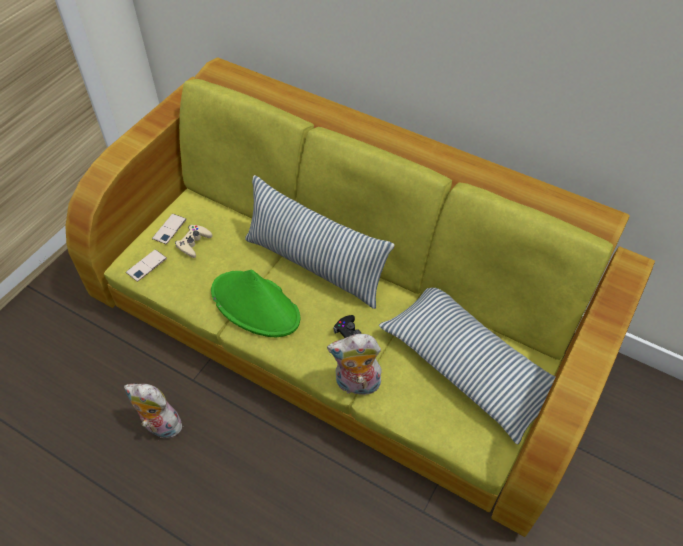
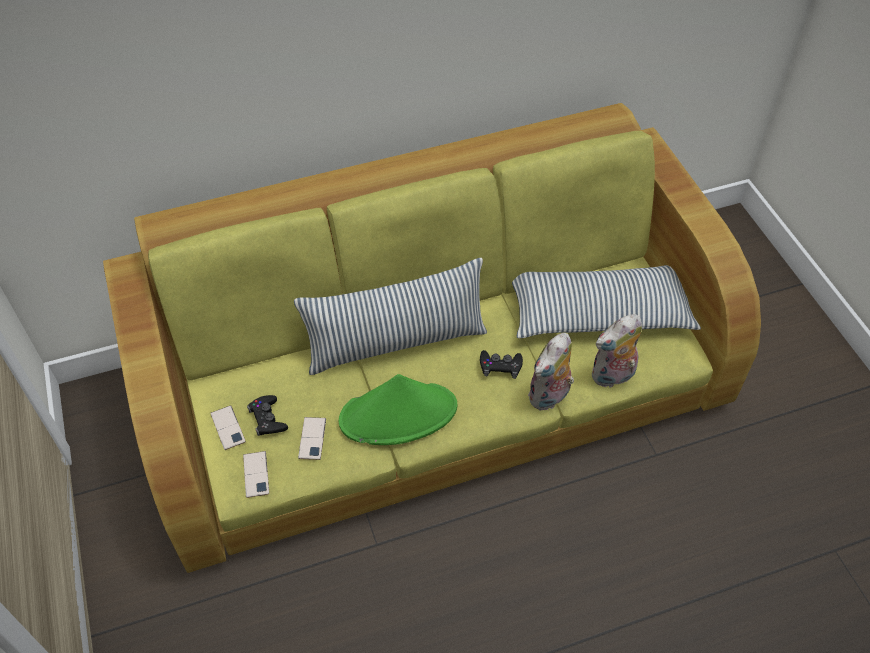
camera: 50 degrees left, 0 degrees up
plush toy [124,384,184,438] -> plush toy moved to [592,314,642,388]
beige game controller [175,225,213,258] -> black game controller [247,395,288,436]
none -> phone [298,417,326,460]

